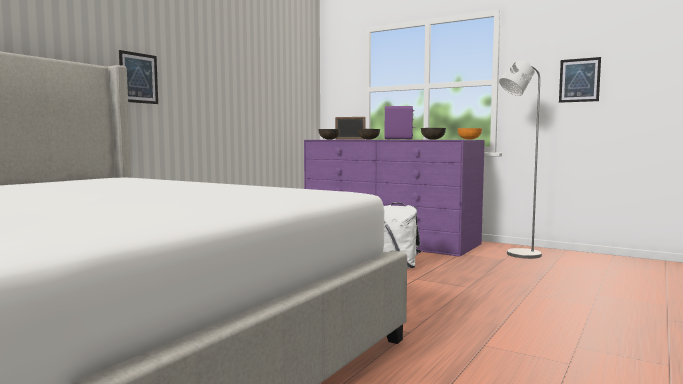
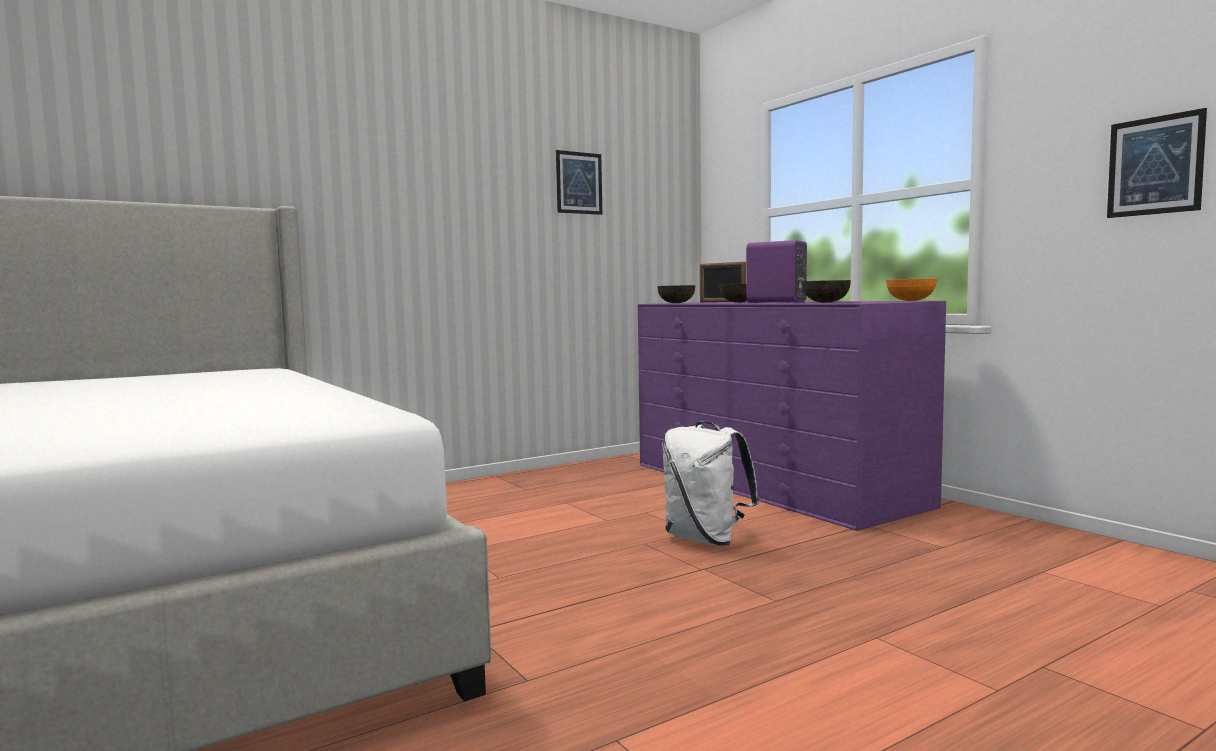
camera: 25 degrees right, 0 degrees up
picture [119,50,158,104] -> picture moved to [556,150,602,215]
grey floor lamp [499,60,542,259] -> none

